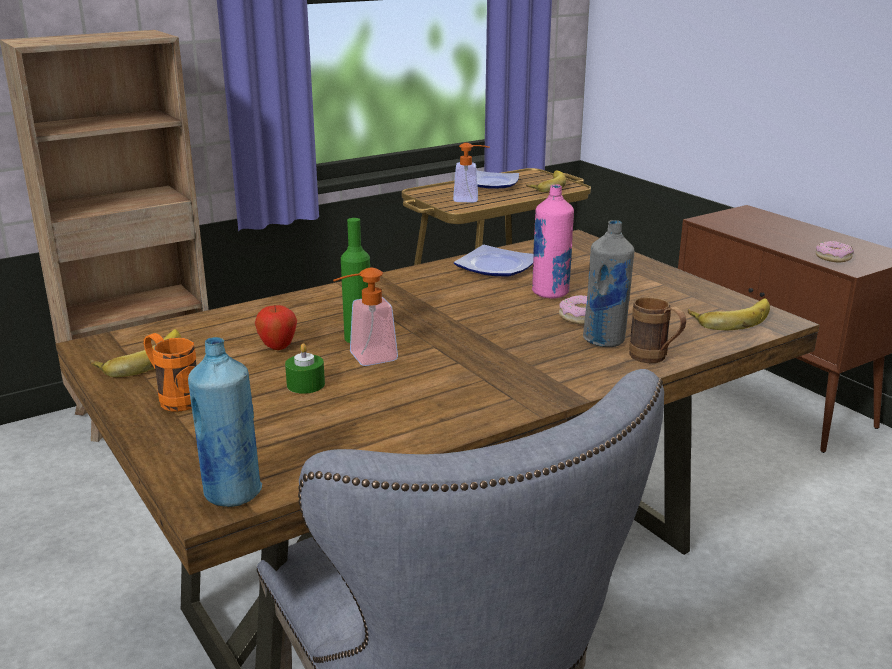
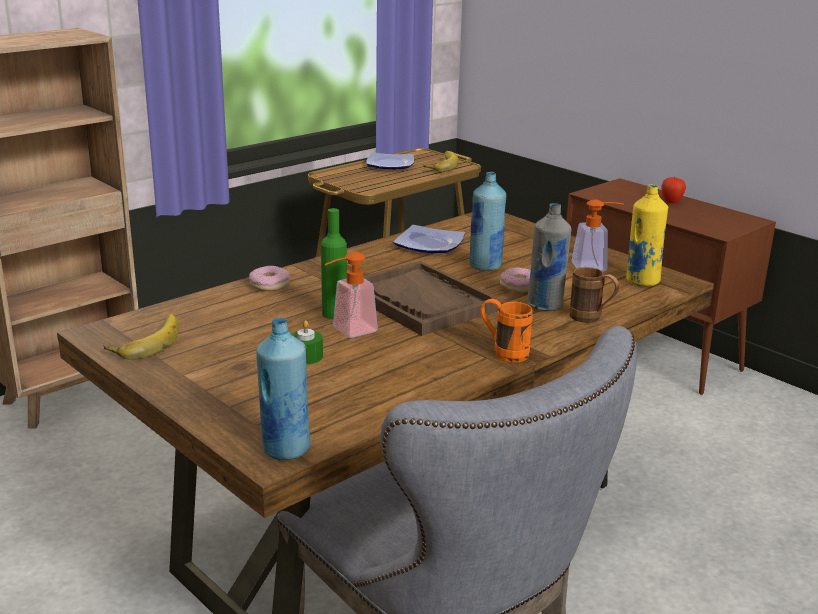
camera: 10 degrees left, 0 degrees up
orange mug [144,333,197,412] -> orange mug moved to [481,299,533,363]
apple [255,305,297,350] -> apple moved to [661,177,686,203]
soap dispenser [453,143,490,202] -> soap dispenser moved to [572,199,624,272]
pink bottle [532,185,574,299] -> blue bottle [469,172,506,271]
banana [688,298,770,330] -> yellow bottle [626,184,668,287]
donut [816,241,854,262] -> donut moved to [249,266,290,291]
none -> brown tray [364,261,500,336]

